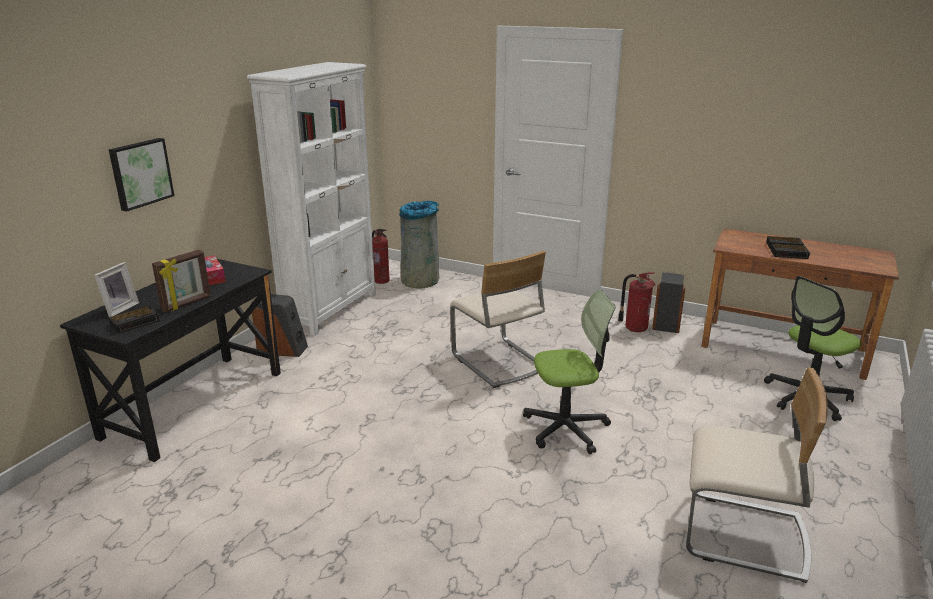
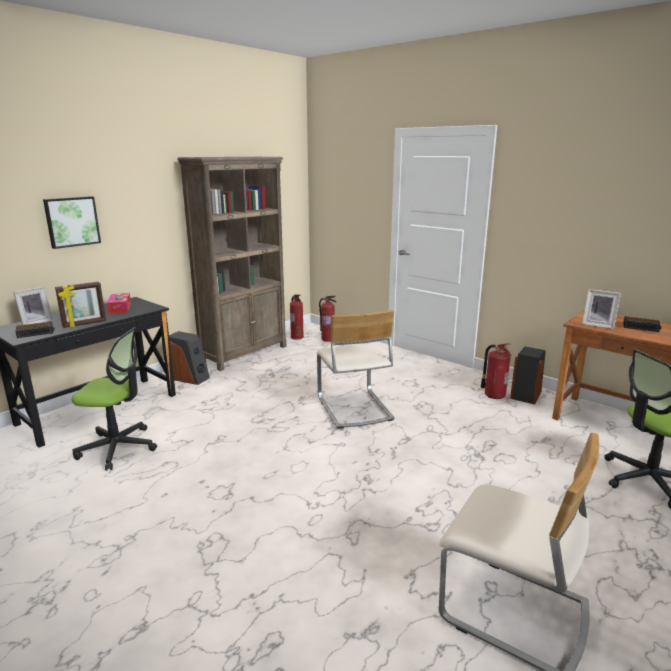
camera: 15 degrees right, 5 degrees down
white bookcase [247,62,376,336] -> brown bookcase [177,157,286,371]
grey trash can [399,201,440,288] -> fire extinguisher [319,296,336,342]
office chair [523,290,615,454] -> office chair moved to [72,327,157,471]
alarm clock [771,244,810,259] -> none
none -> picture frame [582,289,621,329]

